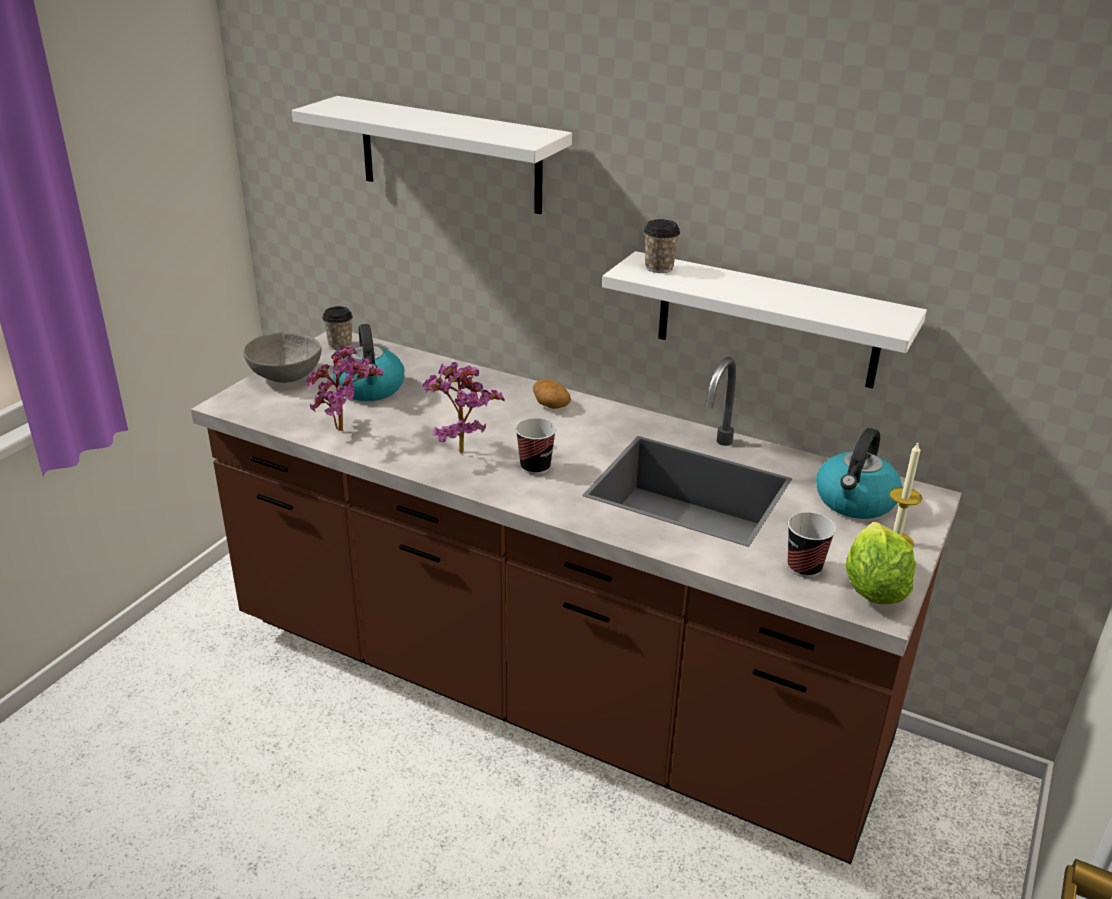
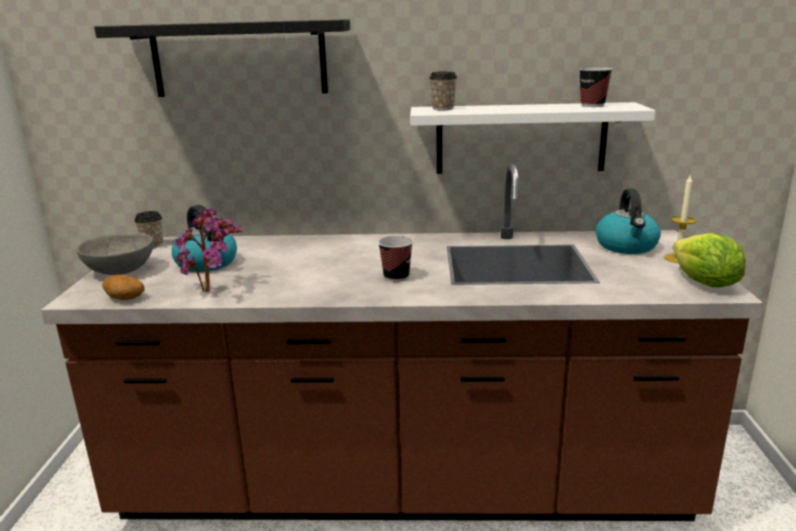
camera: 25 degrees left, 10 degrees down
white shelf [292,96,572,214] -> black shelf [94,19,350,97]
potted plant [423,362,505,454] -> none
potato [533,379,571,409] -> potato moved to [102,274,144,300]
cup [788,512,836,578] -> cup moved to [579,67,612,107]

